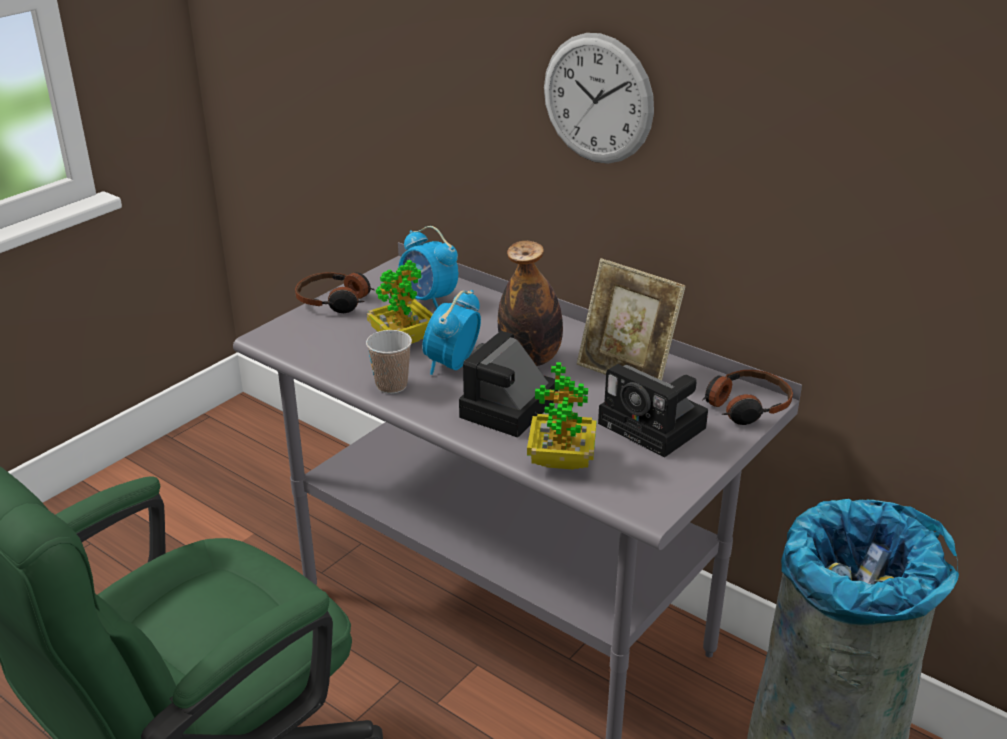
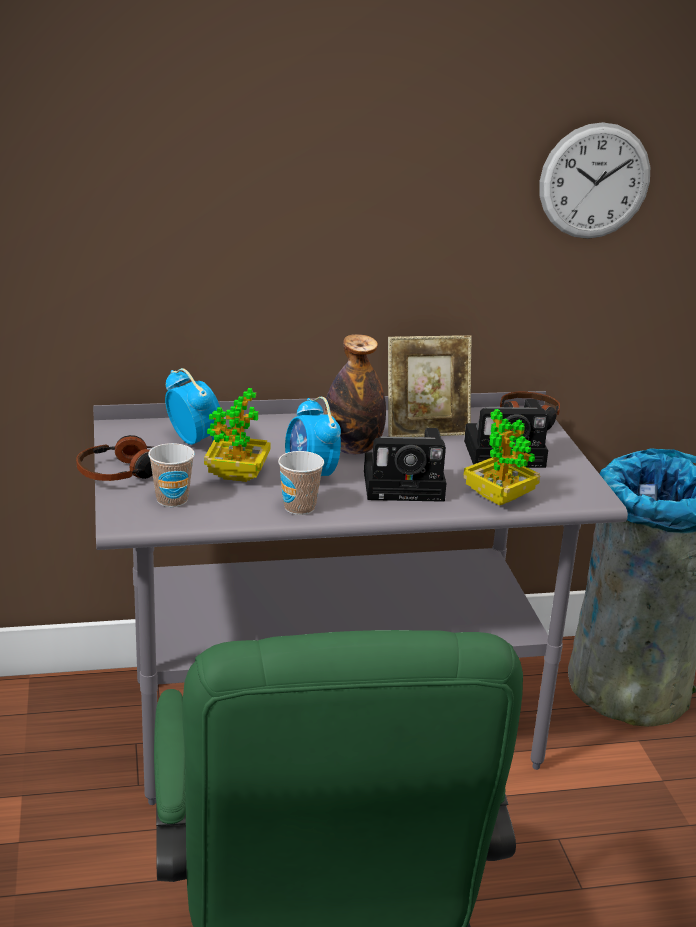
camera: 50 degrees left, 5 degrees down
alarm clock [398,226,458,309] -> alarm clock turned 120 degrees counterclockwise [165,368,220,445]
camera [459,331,558,438] -> camera turned 75 degrees counterclockwise [364,428,447,502]
wall clock [544,33,654,164] -> wall clock moved to [539,122,650,239]
none -> cup [148,443,195,507]

